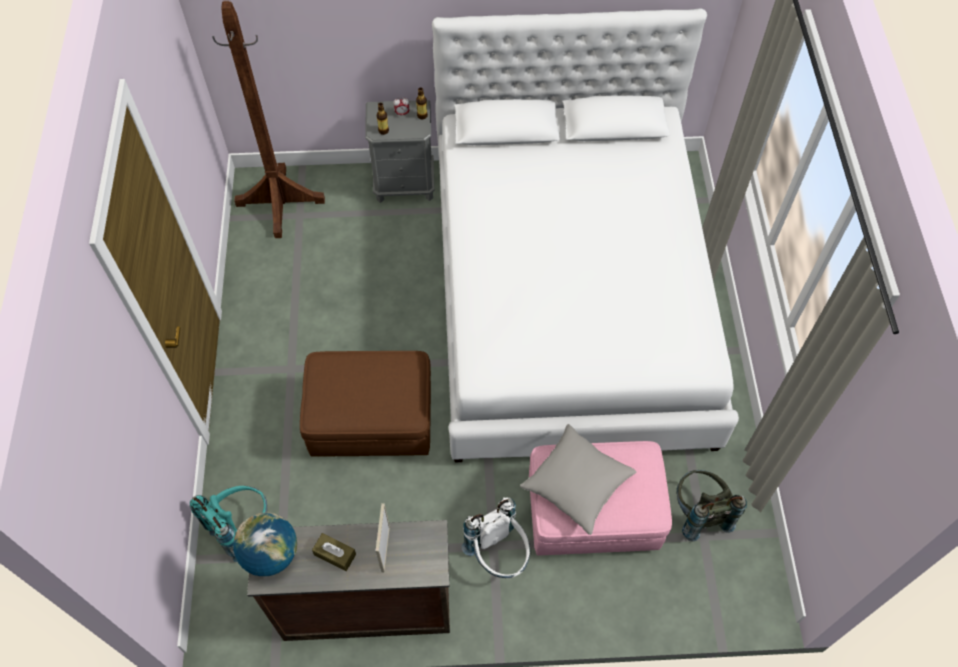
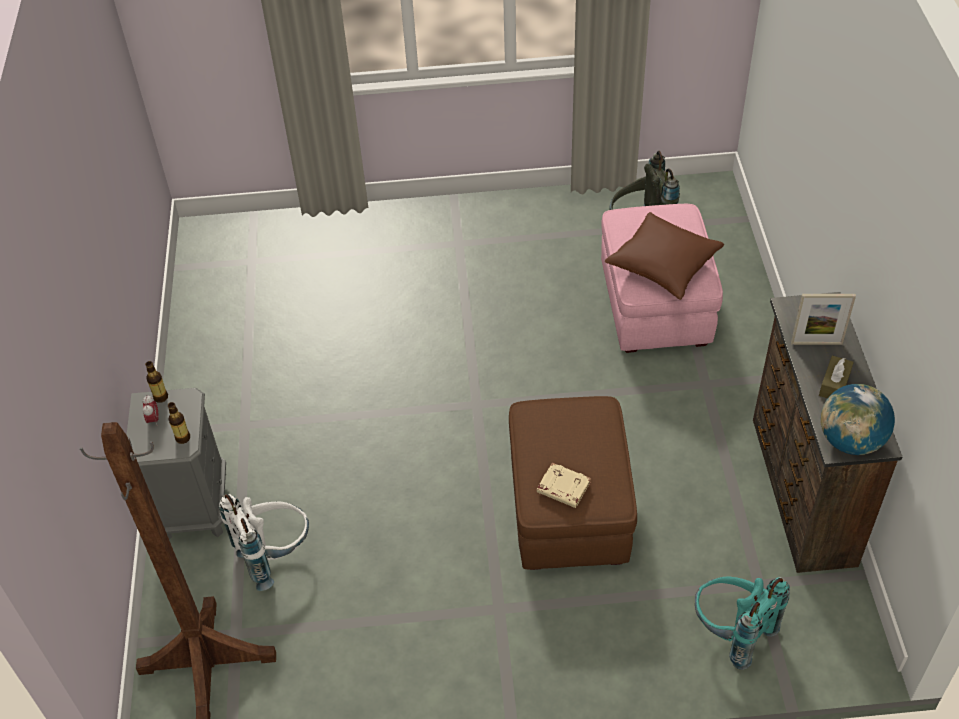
camera: 90 degrees left, 10 degrees down
white bed [432,8,739,462] -> none
white backpack [462,497,530,578] -> white backpack moved to [219,494,309,591]
grey pillow [520,424,637,535] -> brown pillow [604,212,724,300]
none -> beige book [537,463,591,508]

